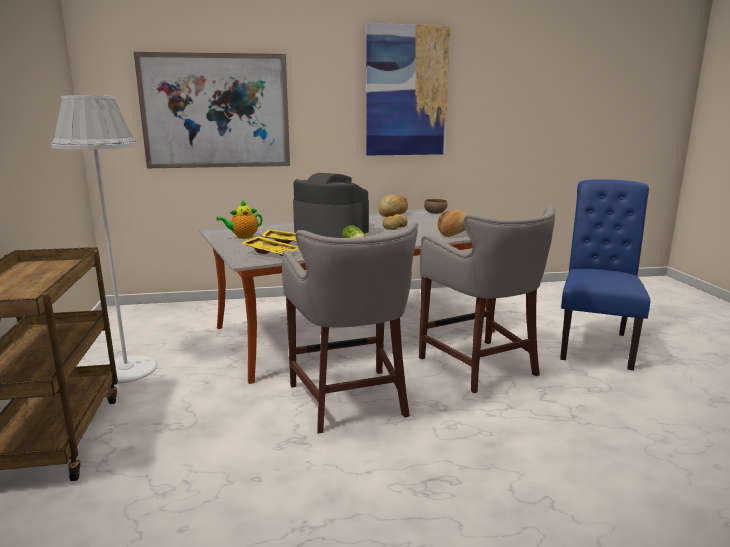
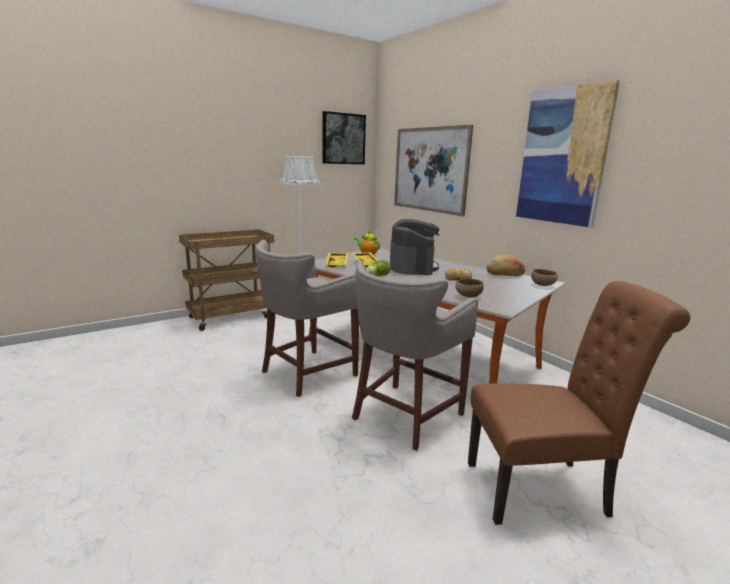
camera: 65 degrees right, 0 degrees up
bread [438,210,467,237] -> brown bowl [455,279,484,298]
blue chair [560,179,650,370] -> brown chair [468,281,690,525]
none -> picture [323,111,366,164]

